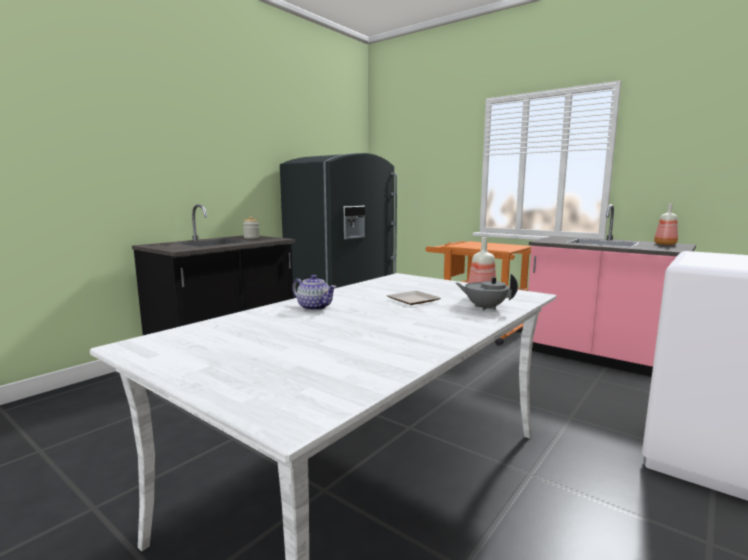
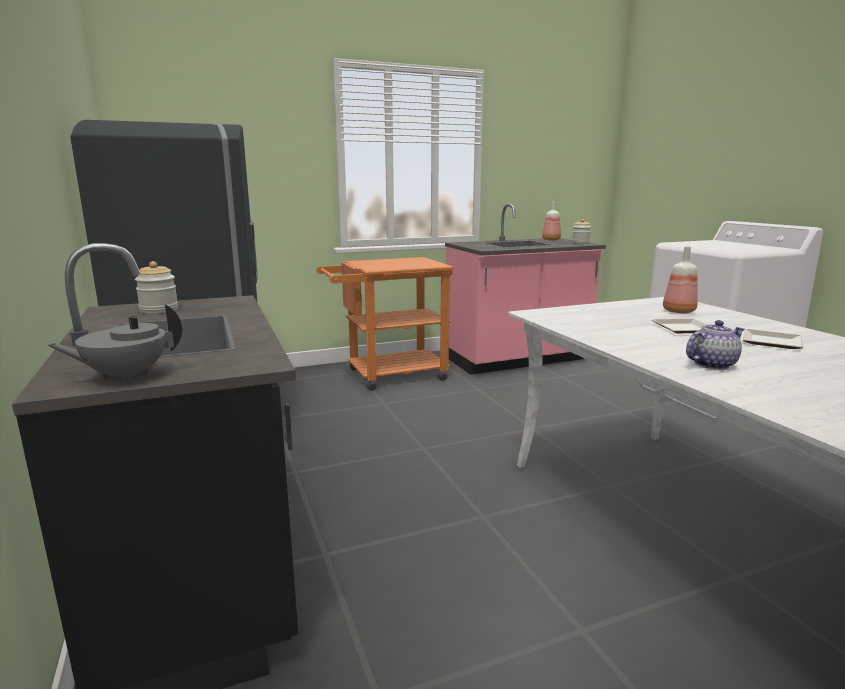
camera: 60 degrees left, 5 degrees up
grey teapot [456,274,518,310] -> grey teapot moved to [47,304,182,382]
none -> jar [572,219,591,244]
none -> plate [743,329,803,349]

